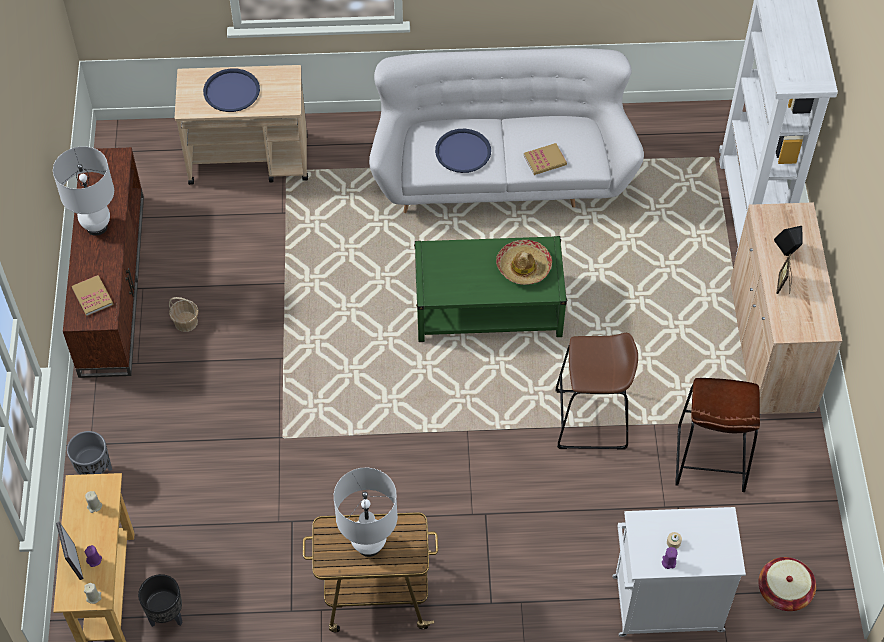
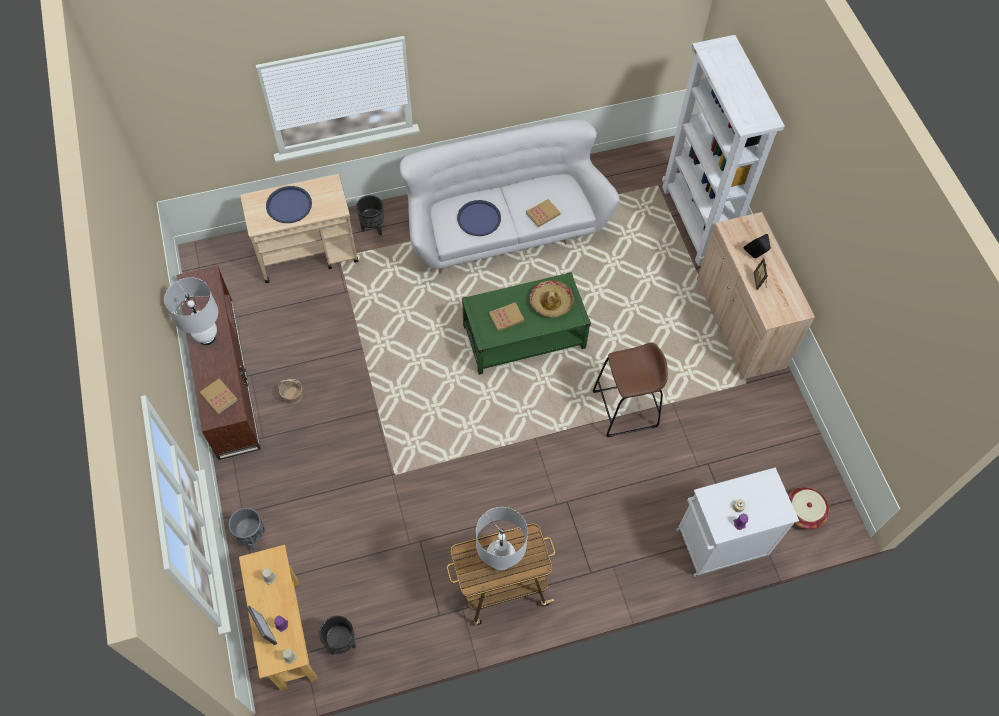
camera: 15 degrees left, 5 degrees up
brown stool [675,378,760,492] -> none
none -> black planter [356,195,384,236]
none -> book [489,302,525,331]

